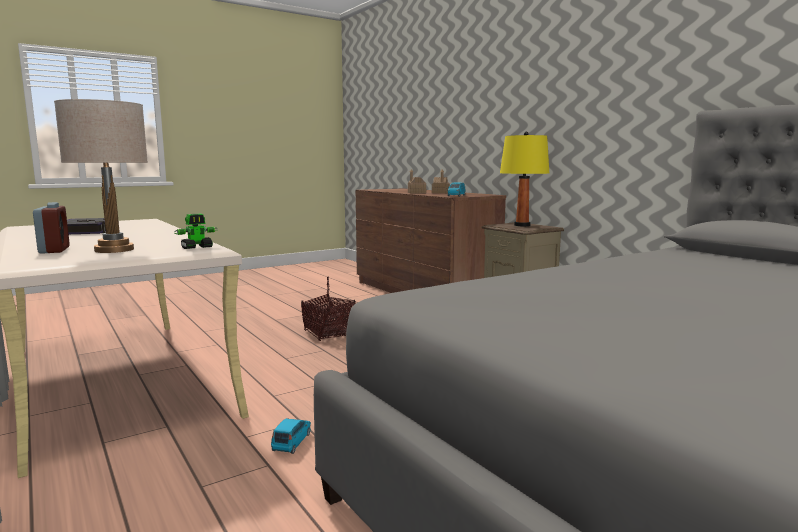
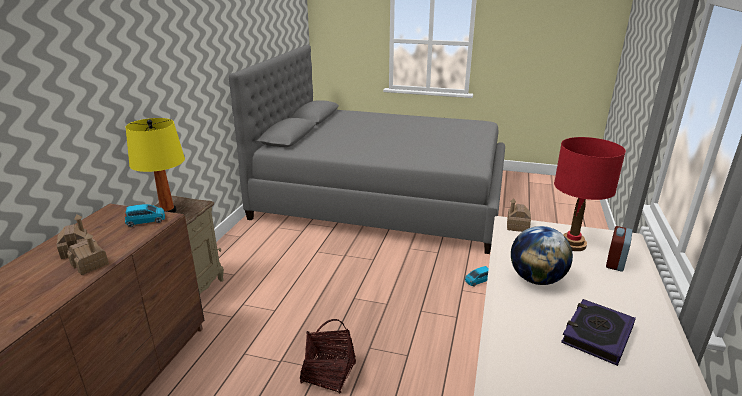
camera: 130 degrees left, 15 degrees up
beige table lamp [54,99,148,253] -> red table lamp [554,137,626,251]
toy robot [174,214,218,249] -> toy house [507,198,531,232]
none -> globe [511,226,573,285]

